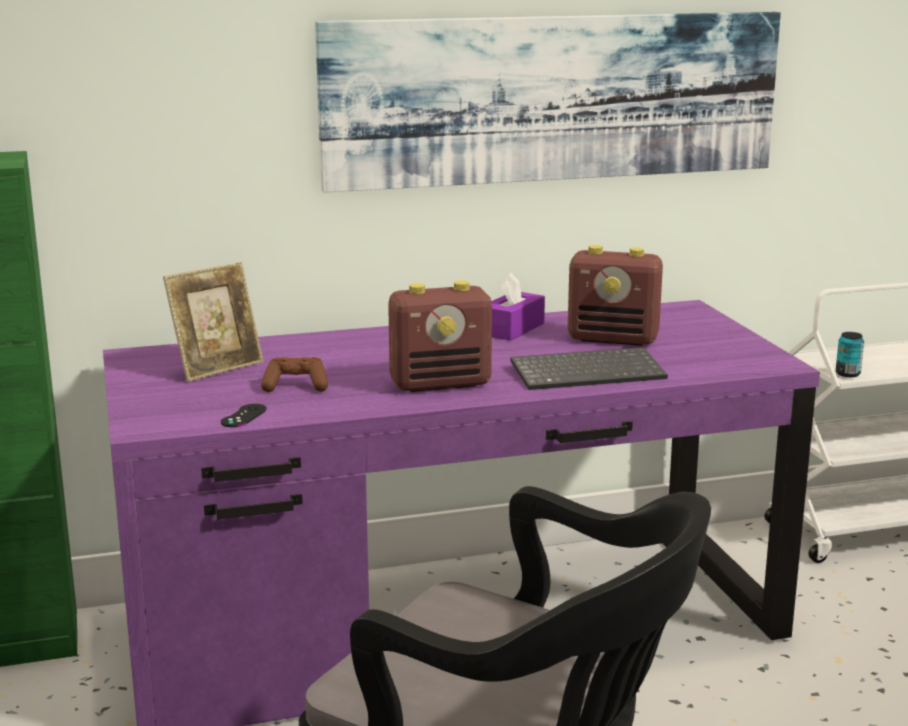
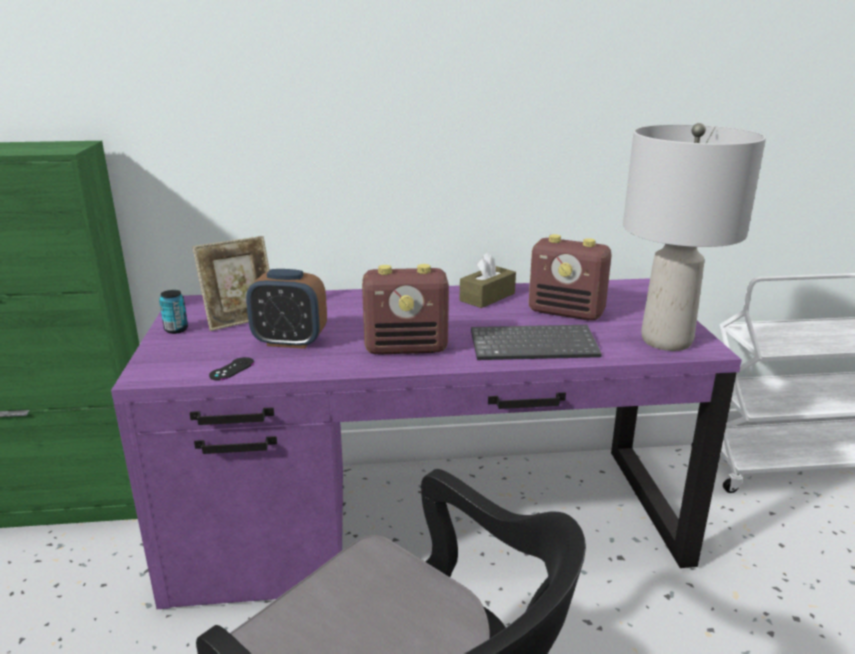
camera: 10 degrees right, 5 degrees up
brown game controller [261,357,328,392] -> alarm clock [246,269,327,349]
picture [315,12,781,193] -> none
purple tissue box [492,273,545,341] -> brown tissue box [460,252,516,308]
can [836,332,864,377] -> can moved to [159,290,188,334]
none -> grey table lamp [623,123,766,351]

